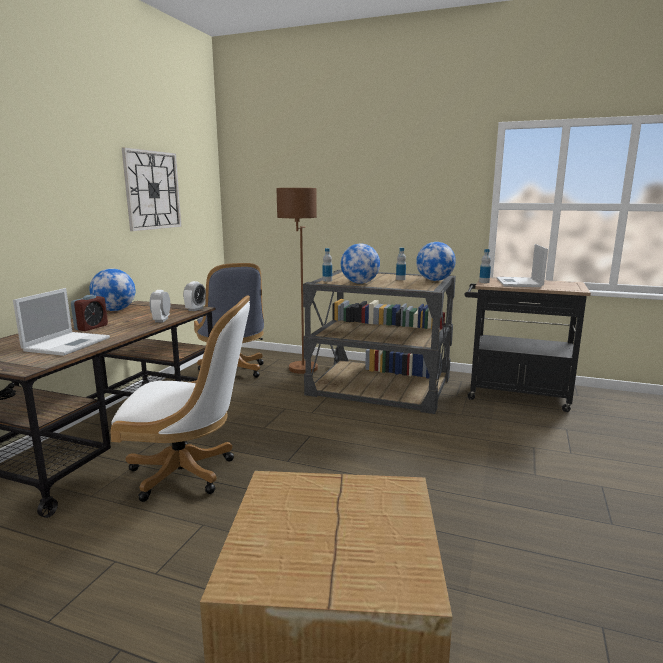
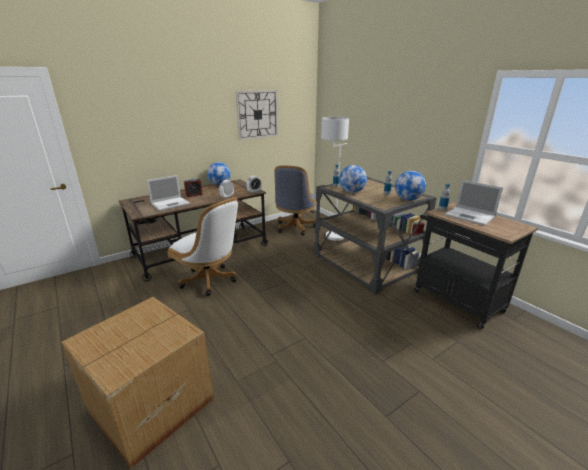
camera: 35 degrees right, 10 degrees up
brown floor lamp [277,188,318,374] -> white floor lamp [321,117,349,241]
laptop [497,244,548,287] -> laptop turned 90 degrees counterclockwise [445,180,503,226]

